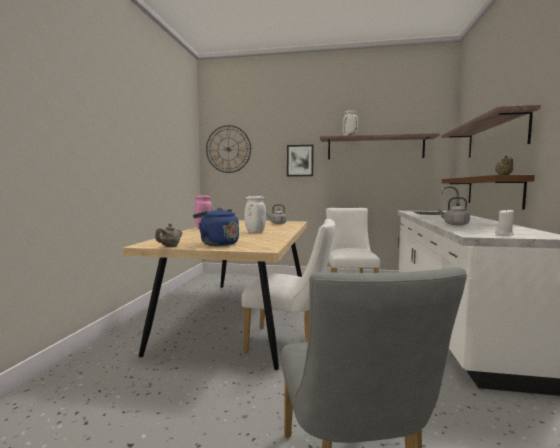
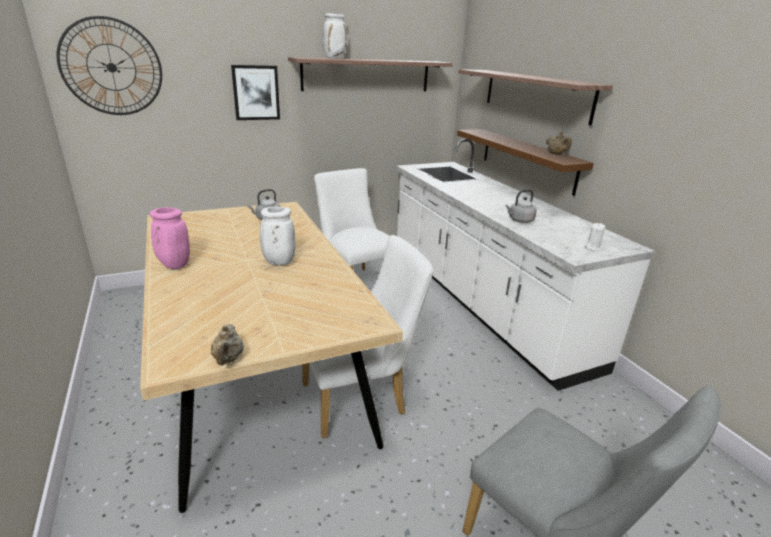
camera: 35 degrees left, 20 degrees up
blue kettle [193,208,239,246] -> none

